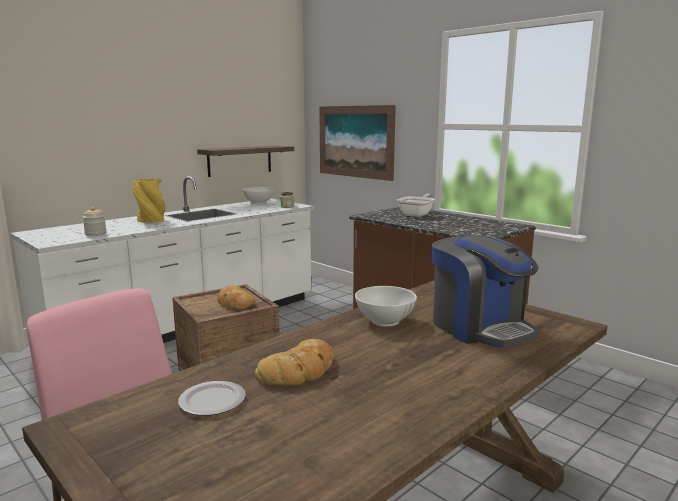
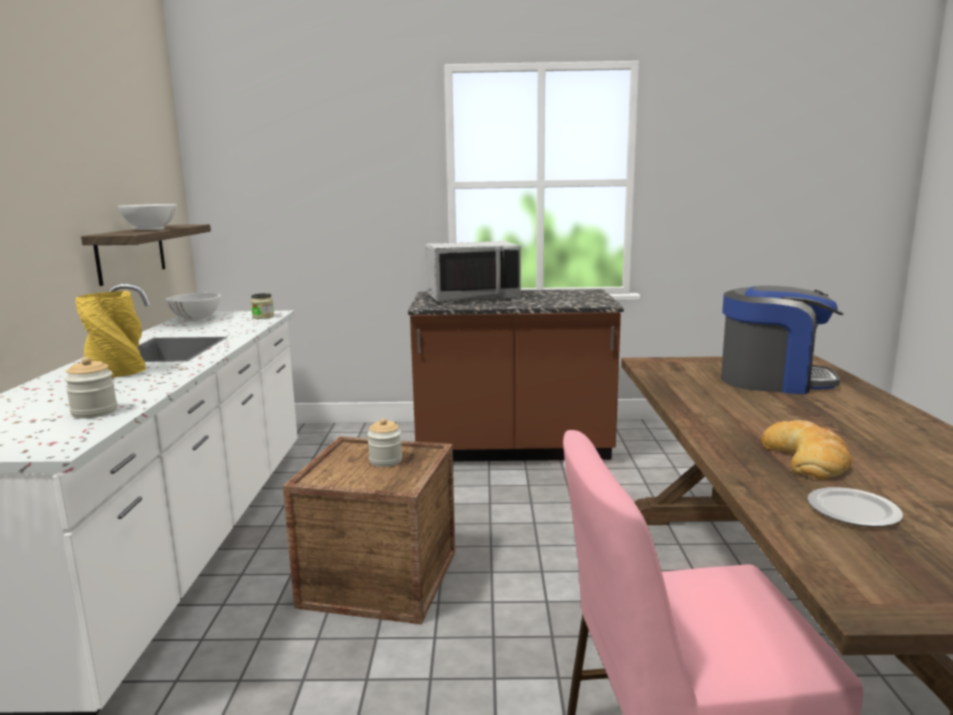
camera: 45 degrees left, 0 degrees up
bread [218,285,255,310] -> jar [367,418,402,467]
picture [319,105,396,181] -> none
white bowl [355,286,417,326] -> white bowl moved to [118,204,177,230]
frying pan [397,194,435,217] -> grey microwave [425,241,521,302]

